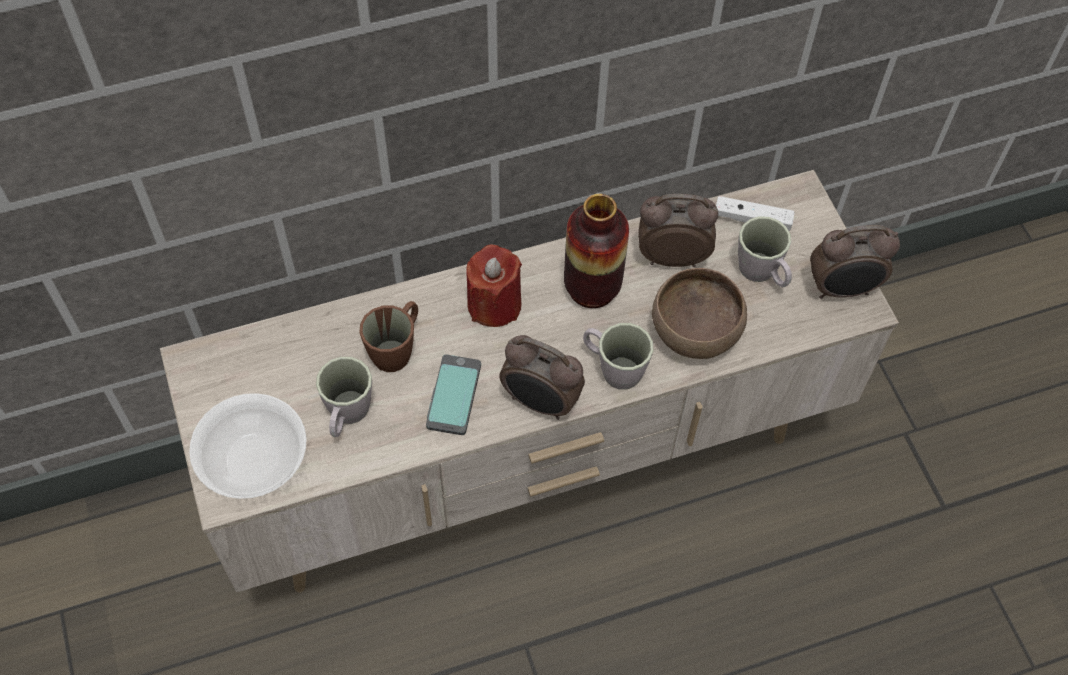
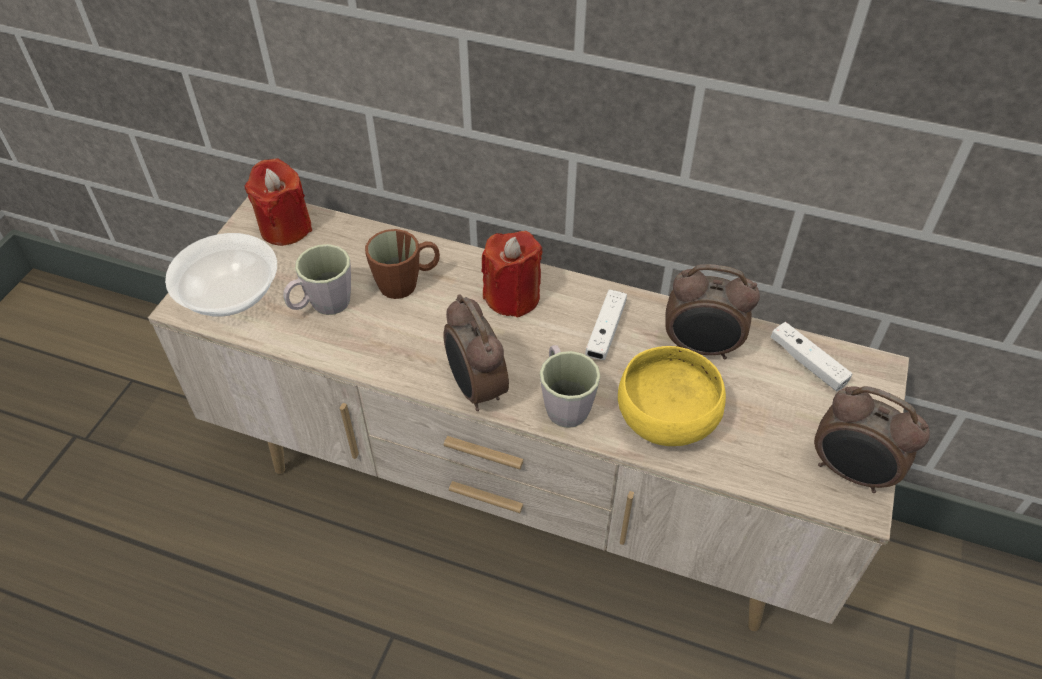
camera: 40 degrees right, 10 degrees down
phone [426,355,481,435] -> none
vase [564,194,629,308] -> white game controller [585,290,627,360]
alarm clock [638,194,718,267] -> alarm clock turned 150 degrees clockwise [665,264,760,360]
brown bowl [652,268,747,359] -> yellow bowl [618,346,726,446]
grey mug [738,216,792,287] -> none
none -> red candle [245,158,312,246]

